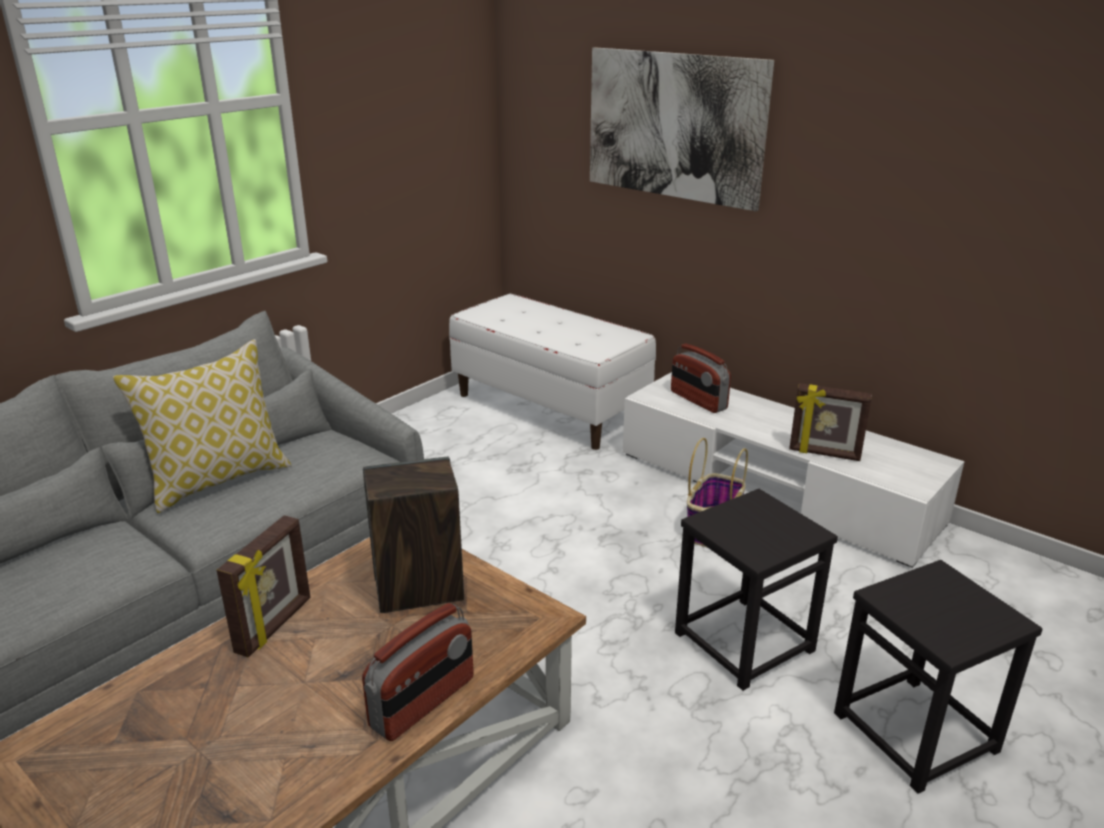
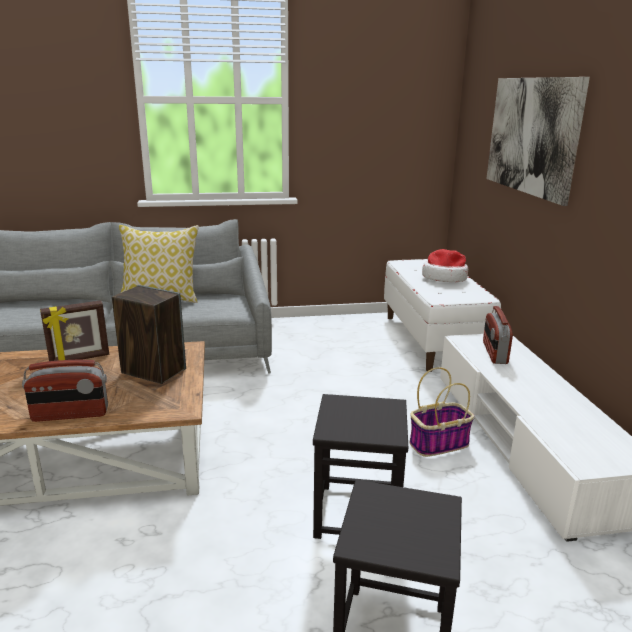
camera: 40 degrees right, 5 degrees down
picture frame [789,383,872,461] -> none
none -> hat [422,249,468,282]

